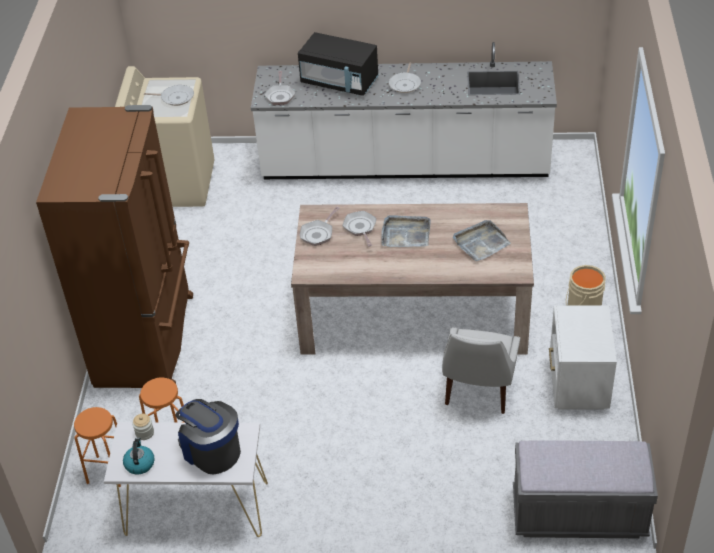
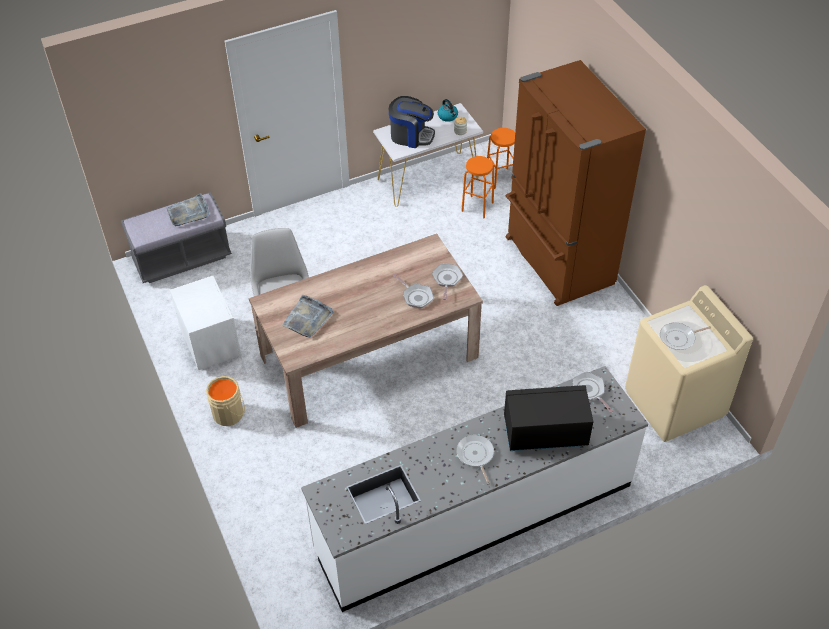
camera: 150 degrees right, 5 degrees up
grey tray [381,215,430,247] -> grey tray moved to [167,193,209,226]

